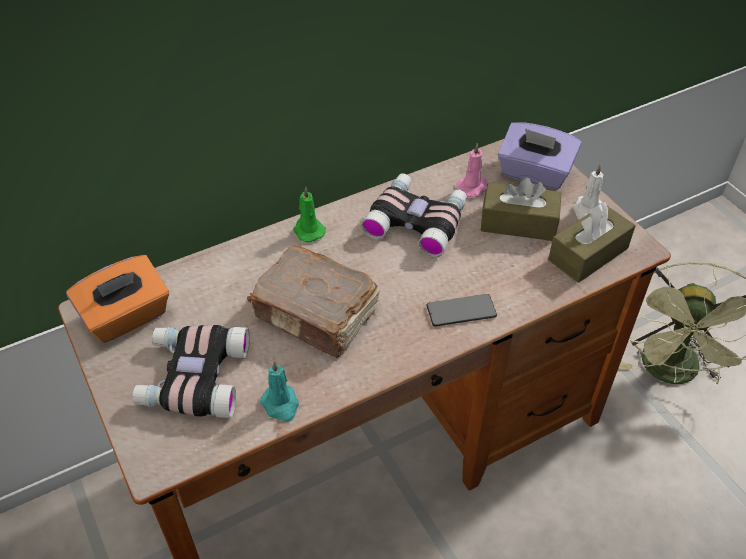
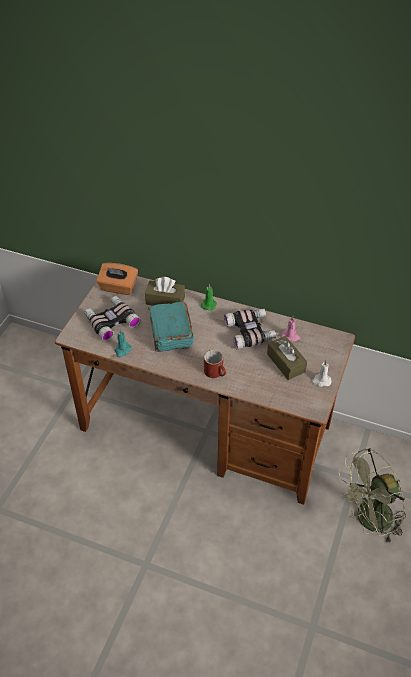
camera: 50 degrees right, 0 degrees up
brown book [247,245,379,358] -> turquoise book [148,302,194,352]
phone [427,294,497,327] -> red mug [204,350,226,378]
purple tissue box [498,122,582,190] -> none
brown tissue box [548,202,635,283] -> brown tissue box moved to [145,277,185,306]

